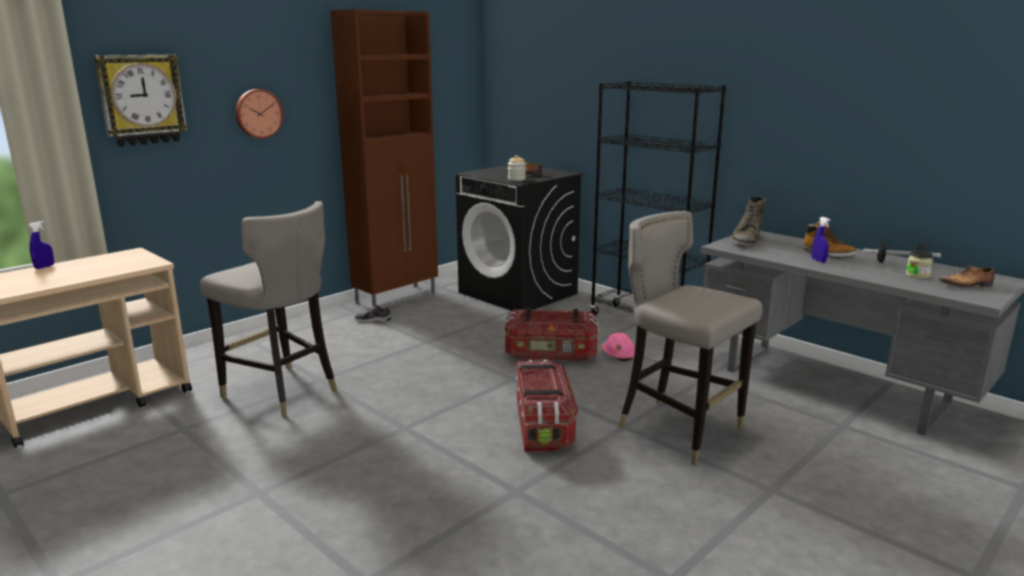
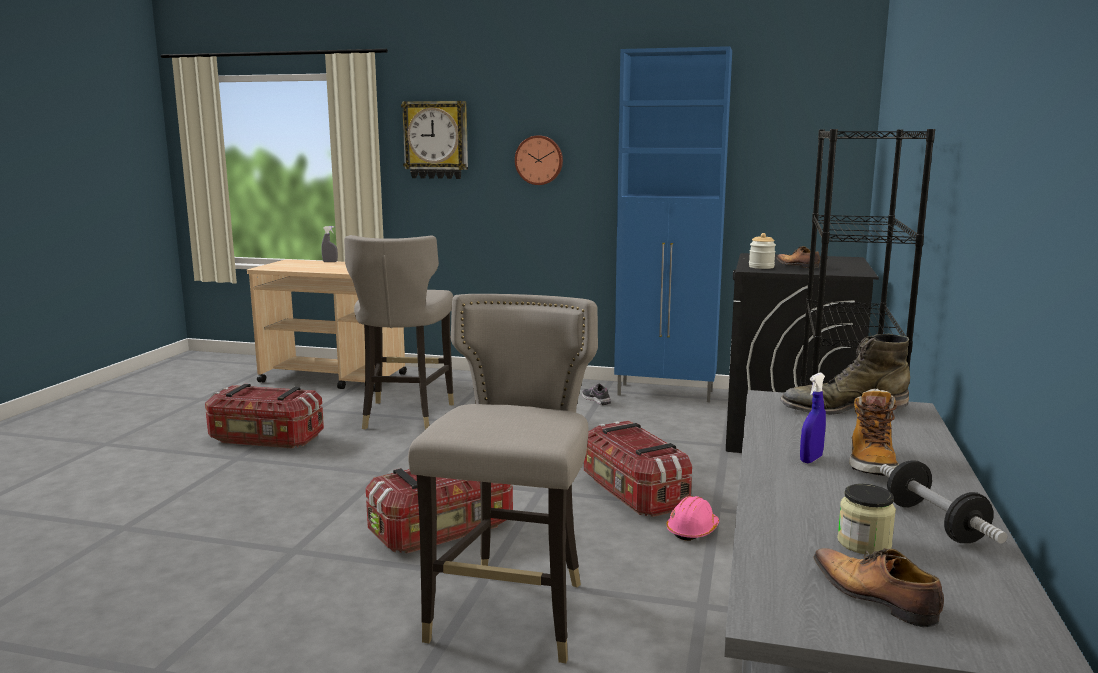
camera: 60 degrees right, 5 degrees down
blue spray bottle [28,221,54,269] -> grey spray bottle [321,226,338,262]
brown cabinet [330,9,438,306] -> blue cabinet [614,46,732,402]
none -> storage box [205,384,324,448]

